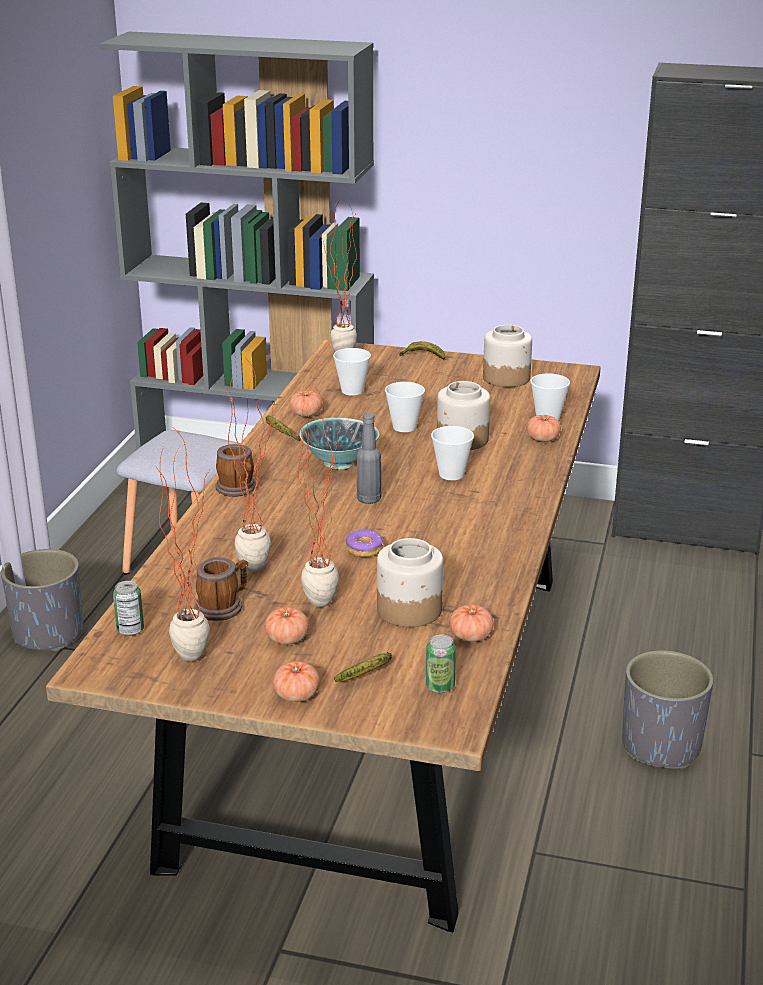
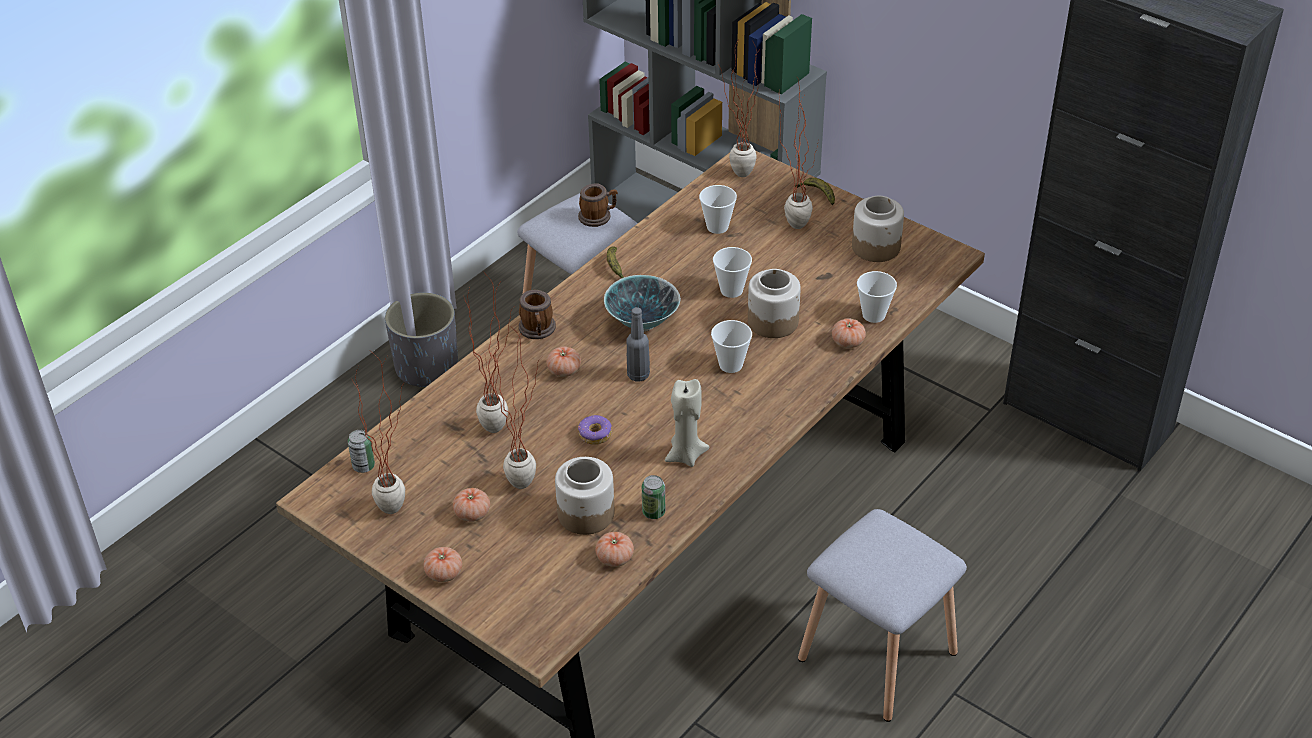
camera: 25 degrees right, 15 degrees up
mug [194,557,248,621] -> mug moved to [578,183,618,227]
tomato [289,391,322,417] -> tomato moved to [547,347,581,377]
banana [334,652,392,682] -> none
can [426,634,456,693] -> can moved to [642,475,665,519]
grey planter [622,651,713,769] -> grey stool [798,509,967,722]
none -> beige candle [665,379,710,467]
none -> potted plant [779,80,819,229]

